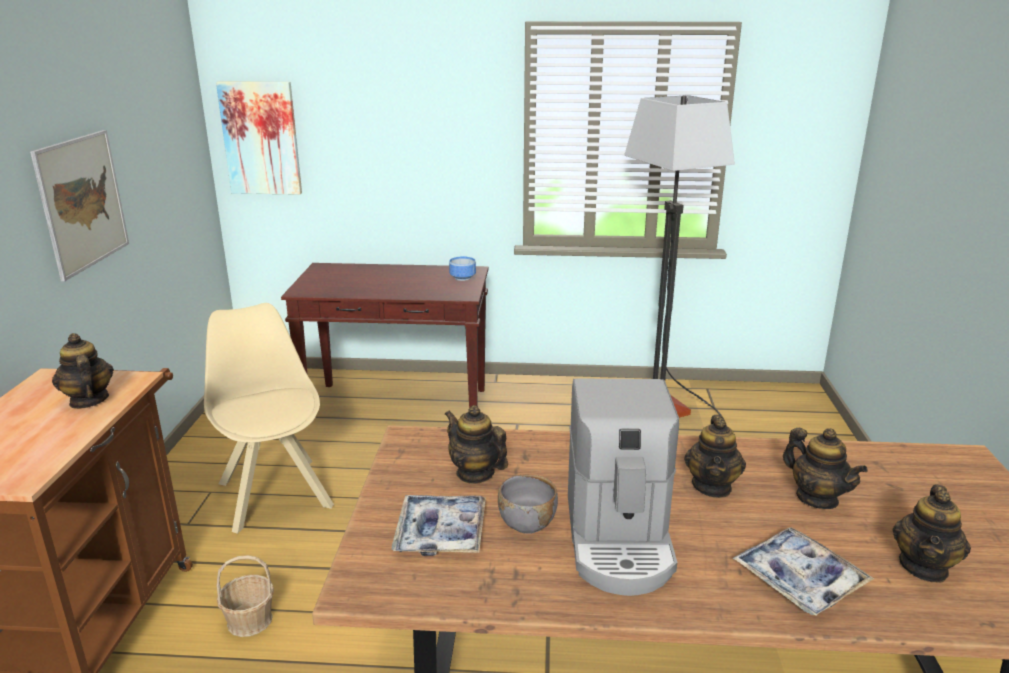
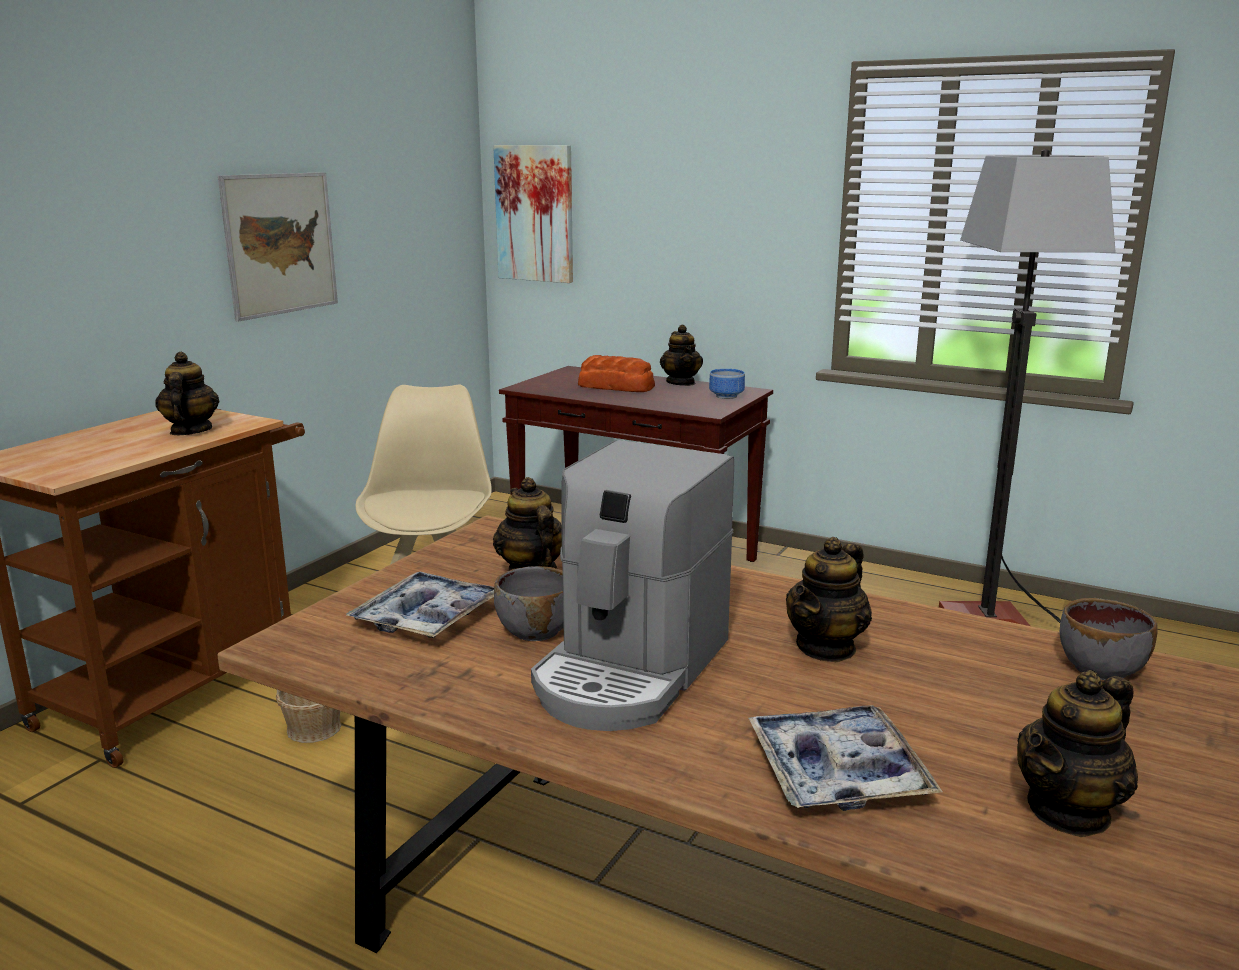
camera: 25 degrees right, 5 degrees down
teapot [783,428,868,509] -> teapot moved to [660,325,703,386]
none -> bread [578,355,655,392]
none -> grey bowl [1060,598,1158,680]

